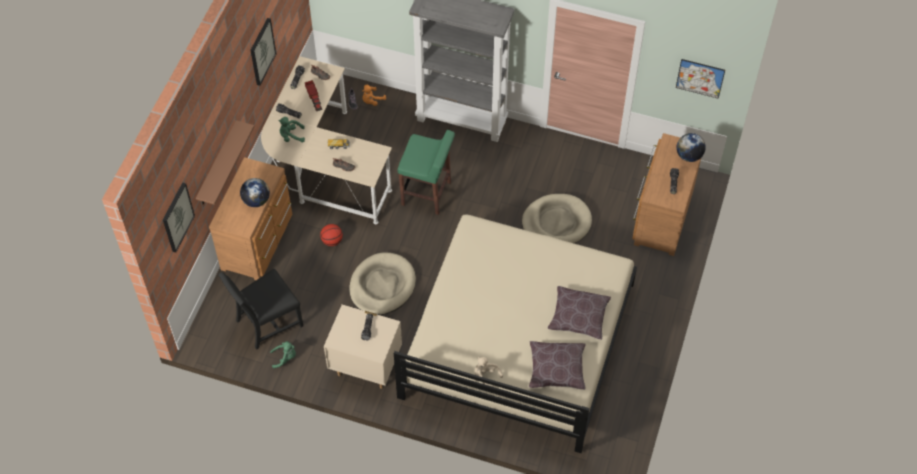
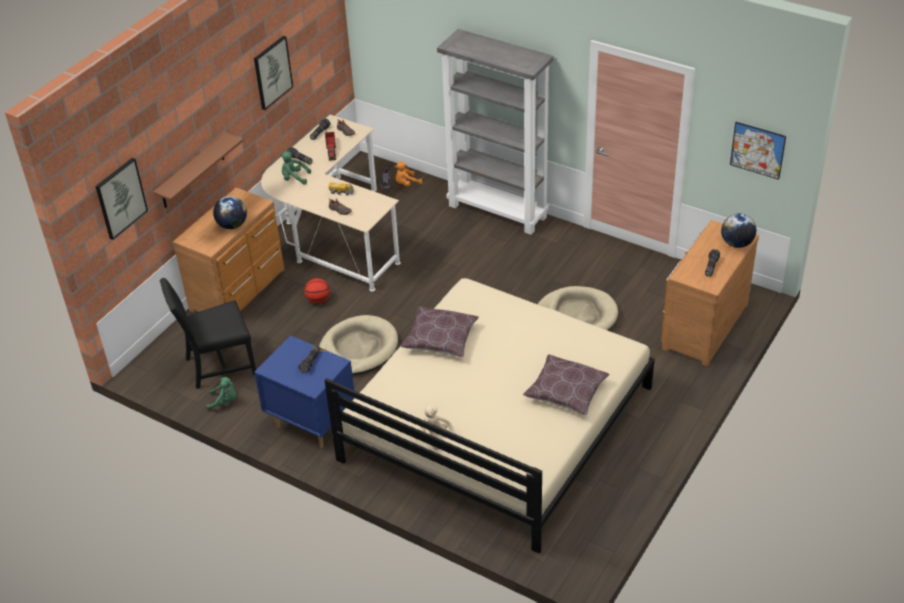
camera: 15 degrees right, 15 degrees down
beige nightstand [324,305,402,389] -> blue nightstand [254,335,354,448]
green stool [398,130,455,215] -> none
brown pillow [529,341,586,390] -> brown pillow moved to [401,307,479,357]

